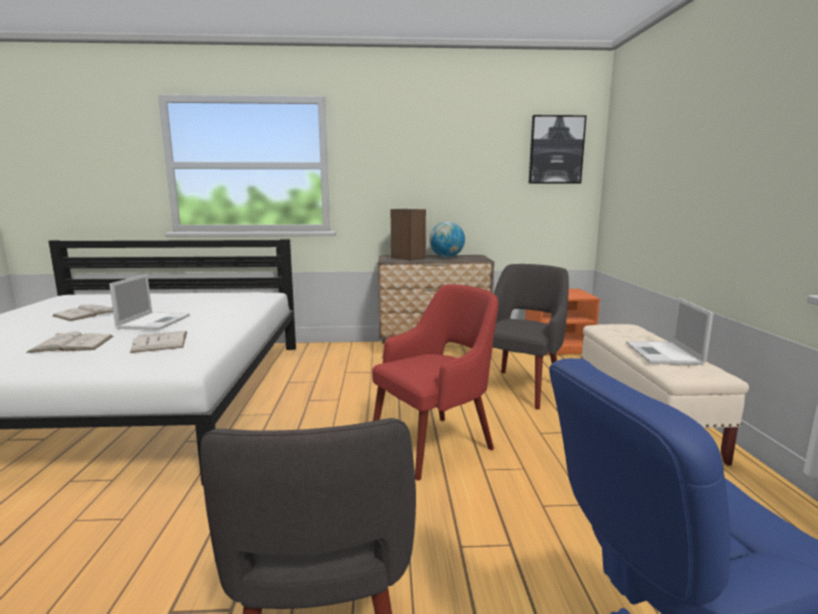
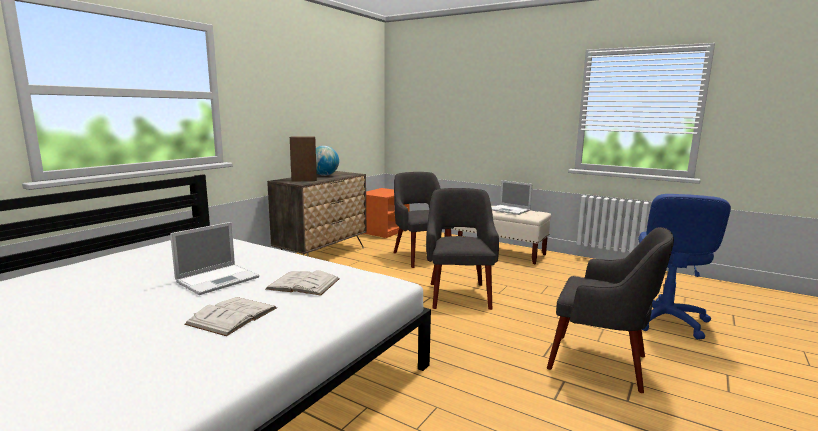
camera: 55 degrees left, 0 degrees up
white book [53,304,113,321] -> none
laptop [109,274,190,330] -> laptop turned 90 degrees clockwise [170,222,259,295]
red armchair [372,284,498,481] -> grey armchair [426,188,499,310]
picture [529,115,586,184] -> none

